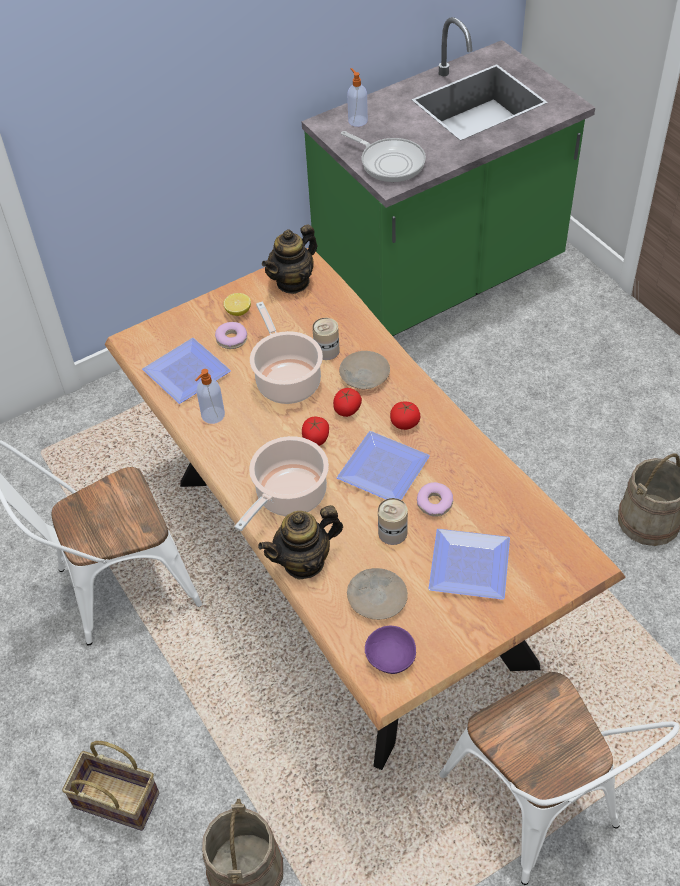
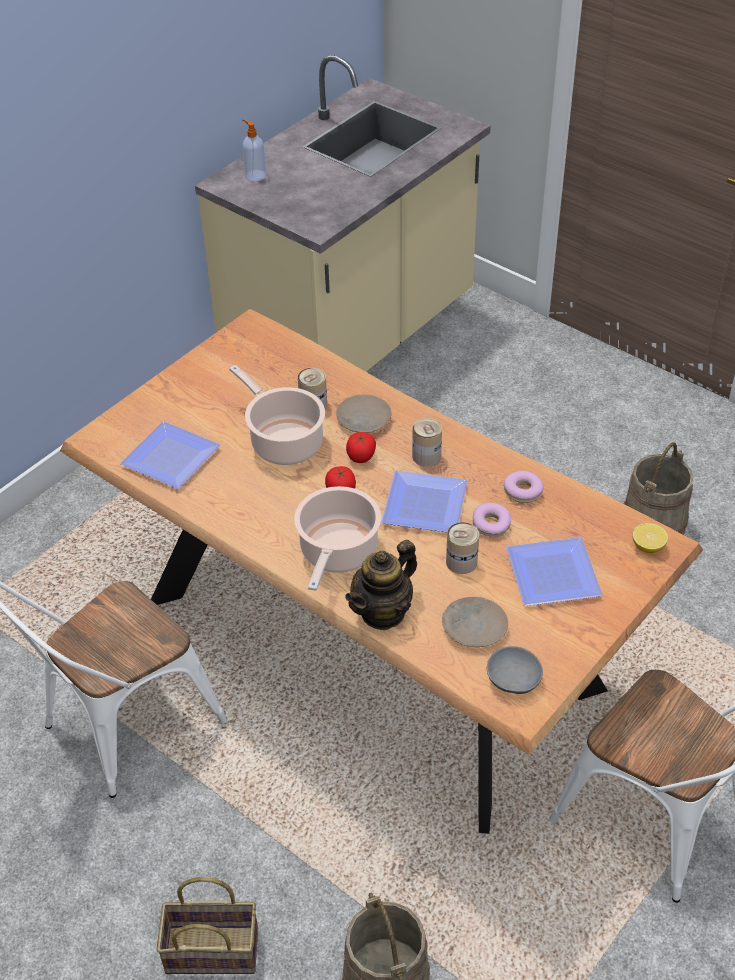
camera: 20 degrees left, 5 degrees down
soap dispenser [195,369,225,424] -> none
donut [215,322,247,349] -> donut moved to [503,471,543,503]
lemon [223,293,251,316] -> lemon moved to [633,523,668,553]
teapot [262,224,317,294] -> none
green counter [301,17,595,336] -> beige counter [195,55,491,372]
frying pan [341,131,426,182] -> none
purple bowl [365,626,416,674] -> grey bowl [487,646,543,694]
tomato [390,401,420,430] -> can [412,418,442,467]

